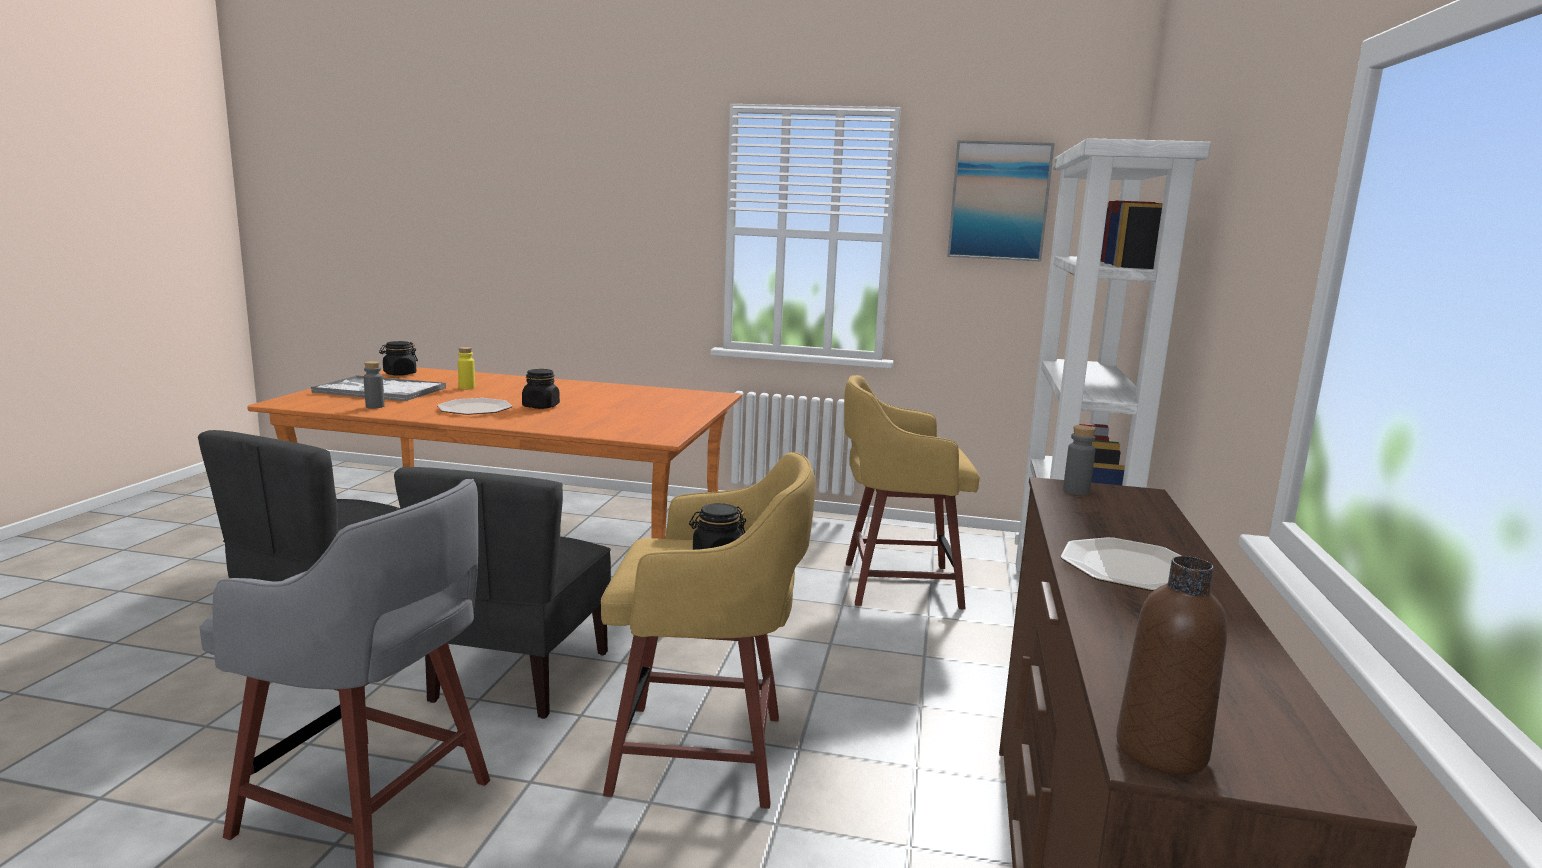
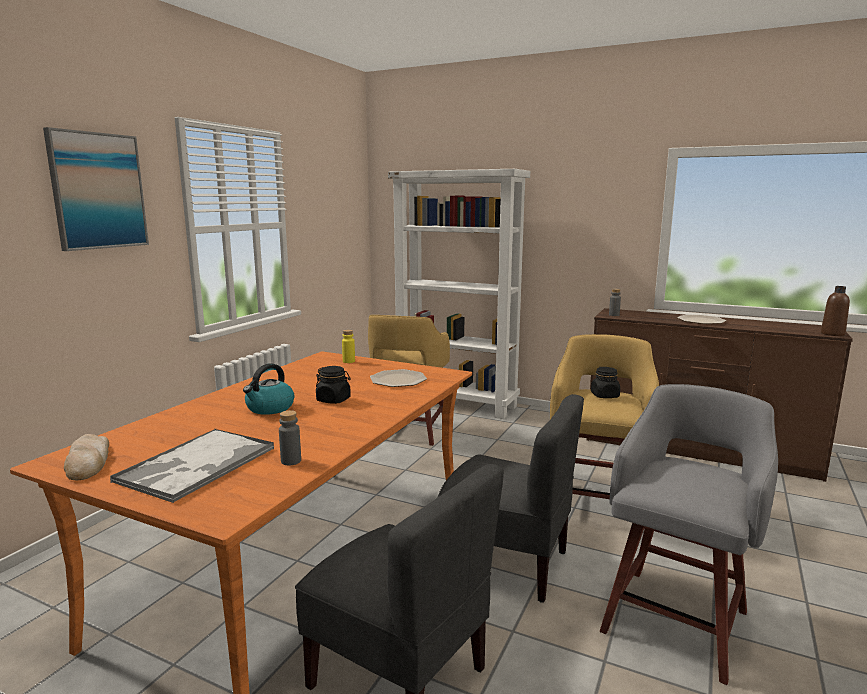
camera: 75 degrees left, 0 degrees up
black jar [379,341,418,376] -> bread [64,434,109,480]
plate [437,398,513,415] -> plate moved to [370,369,427,387]
yellow bottle [458,347,475,389] -> yellow bottle moved to [342,330,355,363]
picture [947,140,1055,262] -> picture moved to [43,127,149,251]
none -> kettle [243,363,294,415]

